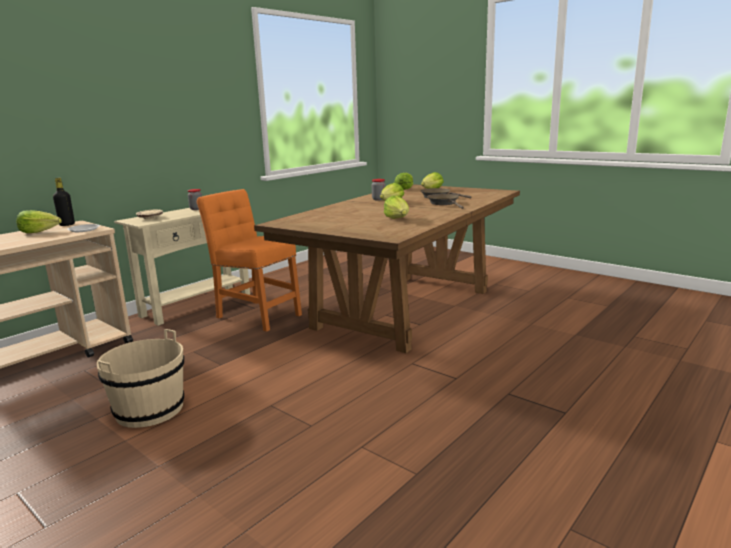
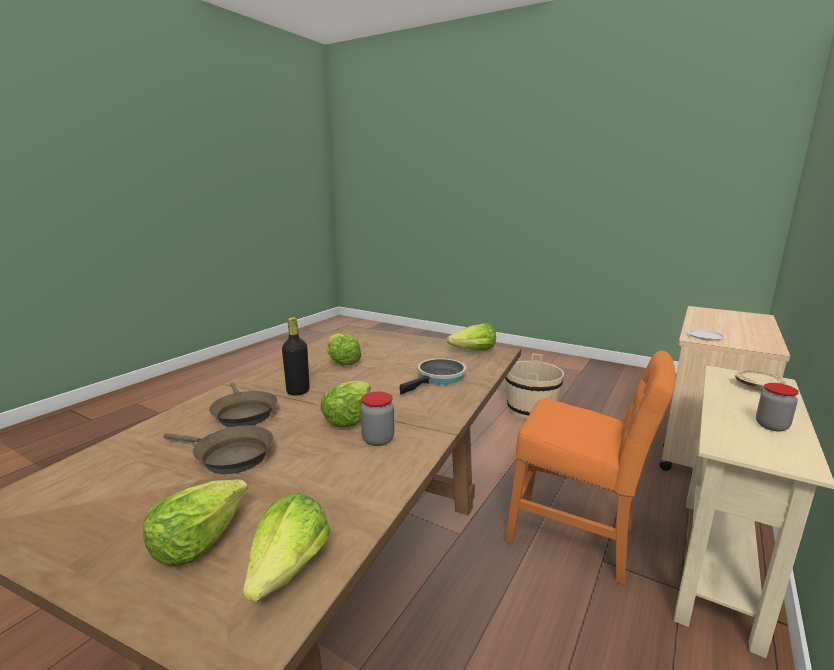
camera: 170 degrees right, 0 degrees up
lettuce [16,210,62,233] -> lettuce moved to [447,323,496,351]
black bottle [53,178,75,226] -> black bottle moved to [282,317,310,396]
none -> frying pan [400,358,466,394]

